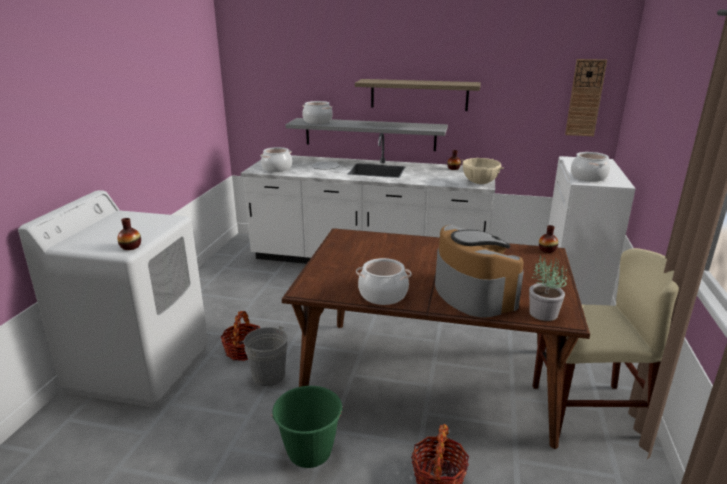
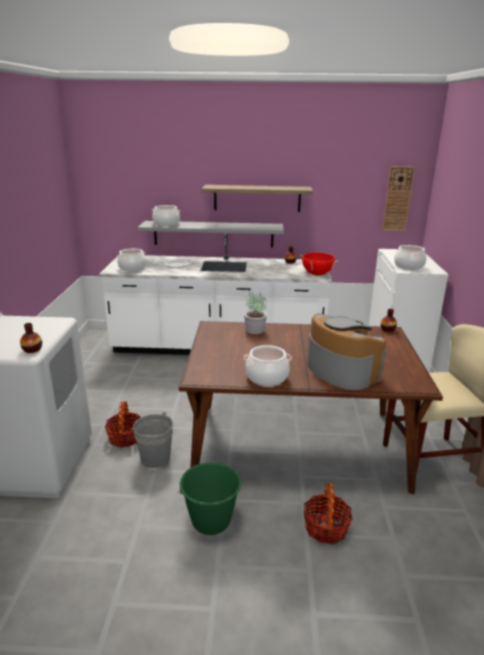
camera: 10 degrees left, 0 degrees up
beige cooking pot [461,158,504,184] -> red cooking pot [300,253,338,276]
potted plant [529,256,567,321] -> potted plant moved to [244,290,267,334]

